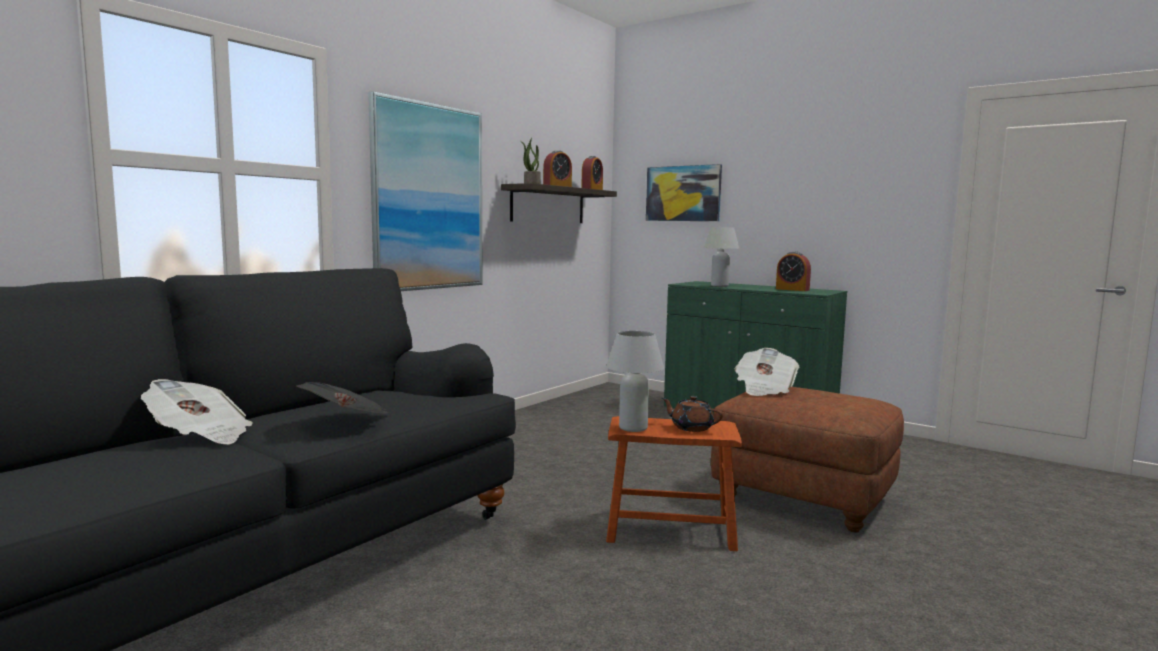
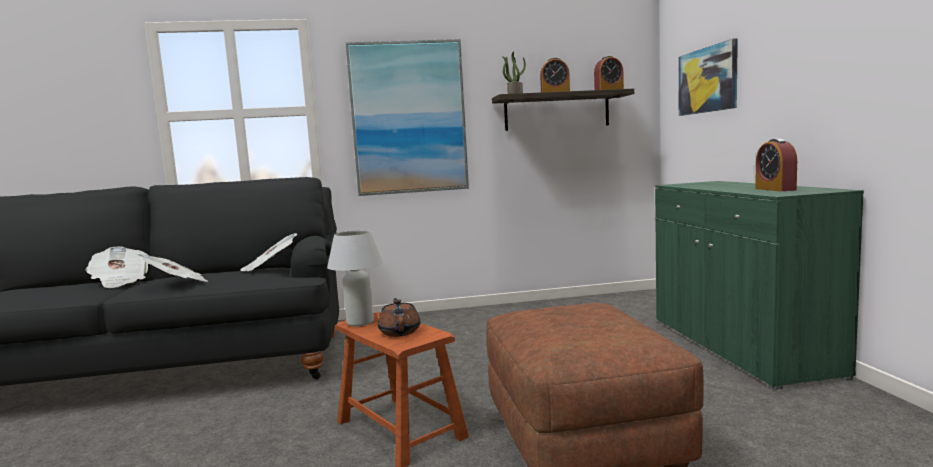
camera: 45 degrees right, 0 degrees up
white table lamp [704,227,739,287] -> none
newspaper [735,348,799,396] -> newspaper moved to [241,233,297,271]

